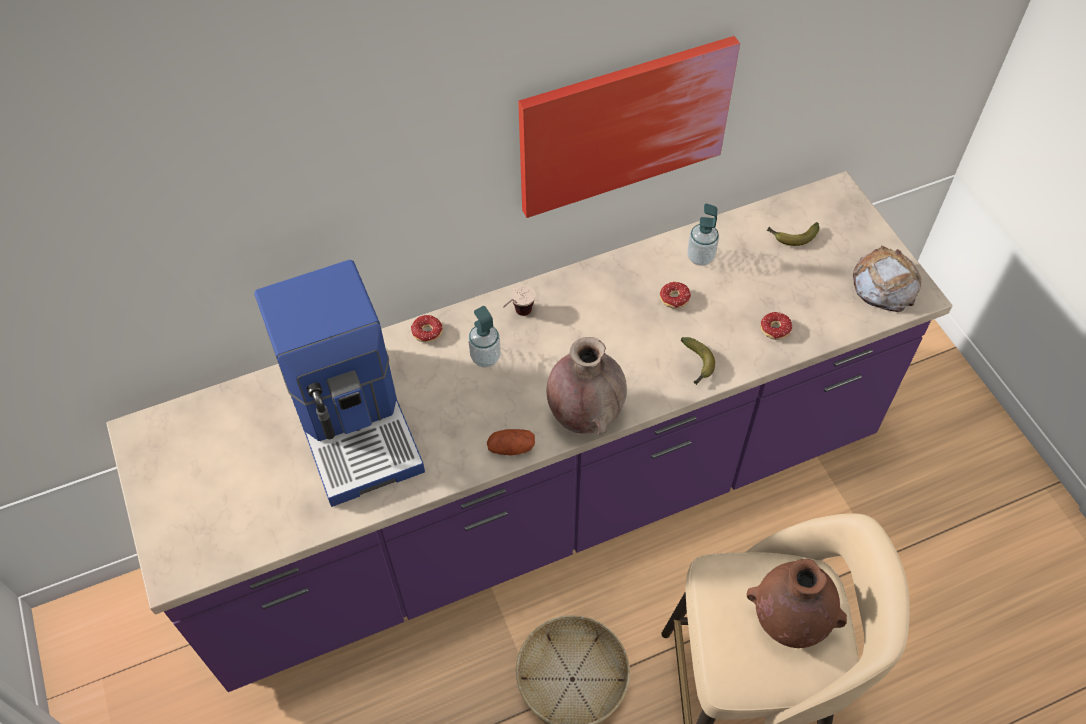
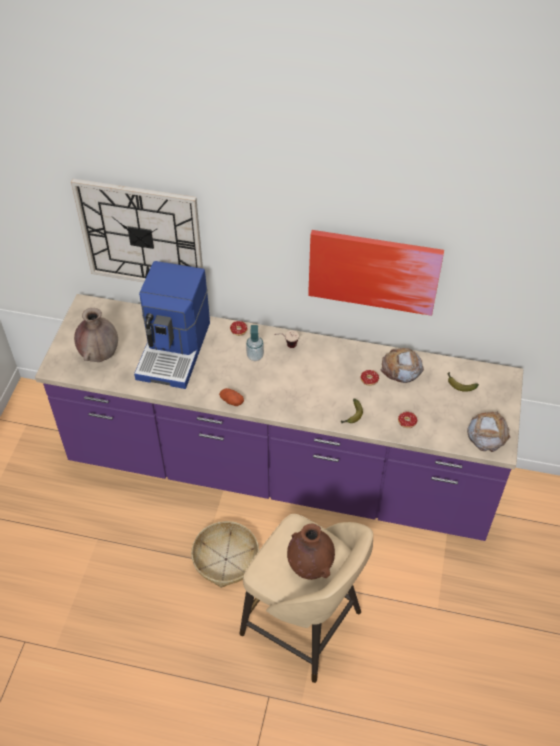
camera: 35 degrees right, 5 degrees down
brown vase [546,337,627,435] -> brown vase moved to [74,308,118,362]
soap dispenser [687,203,719,266] -> bread [380,348,424,383]
none -> wall clock [71,179,203,282]

